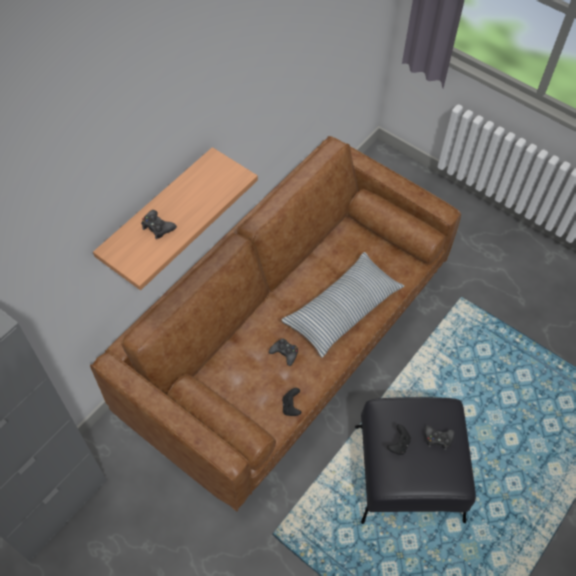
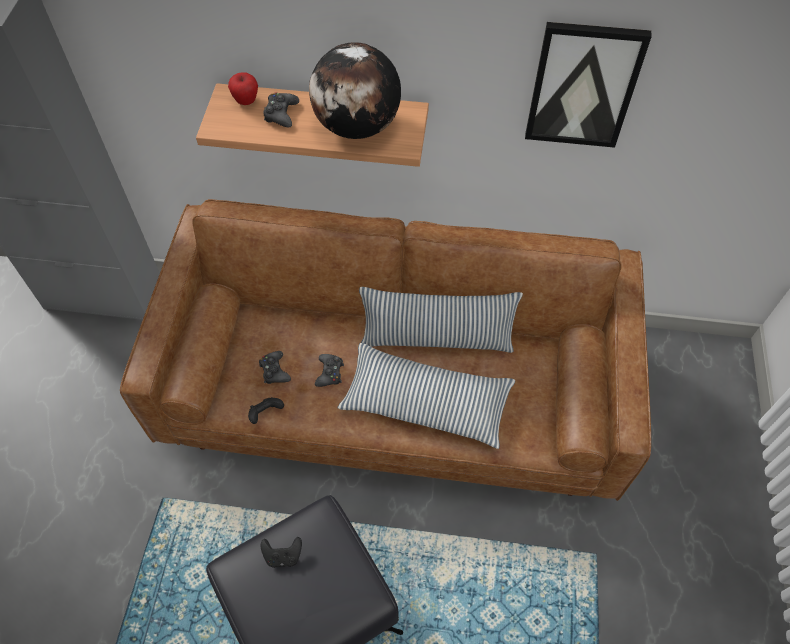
camera: 60 degrees right, 0 degrees up
black game controller [425,425,454,450] -> black game controller moved to [259,351,291,384]
none -> apple [228,72,258,105]
none -> globe [309,42,401,139]
none -> pillow [359,287,523,353]
none -> picture [525,22,652,148]

